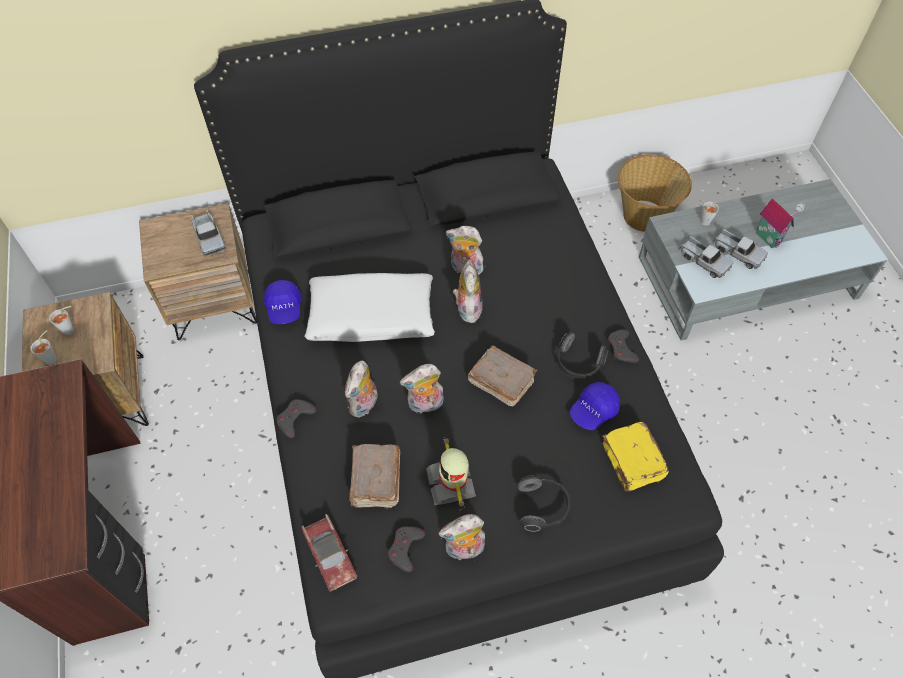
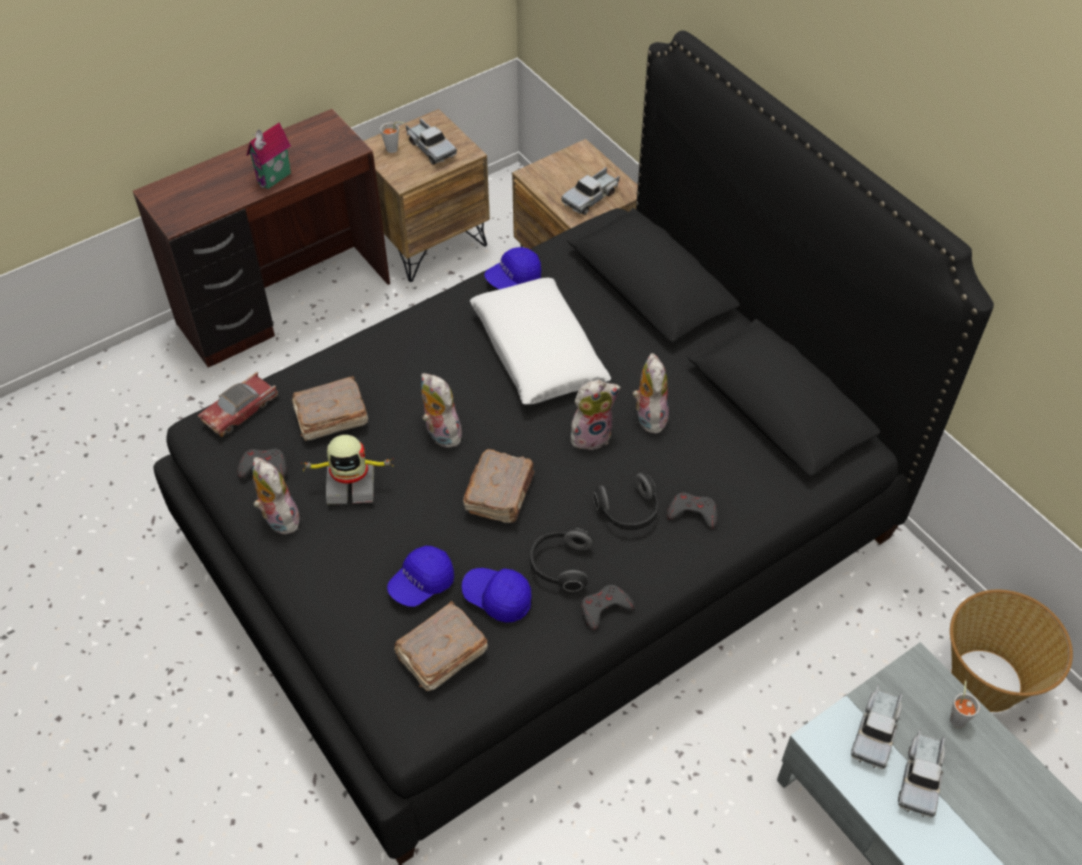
camera: 70 degrees right, 5 degrees down
grey cup [49,306,74,335] -> toy truck [406,118,457,165]
grey game controller [276,399,317,438] -> grey game controller moved to [667,492,718,529]
plush toy [344,361,378,418] -> none
toy robot [426,435,476,511] -> toy robot turned 150 degrees counterclockwise [301,435,393,504]
headphones [517,475,570,532] -> headphones moved to [593,472,658,530]
yellow book [602,422,669,491] -> brown book [394,601,488,691]
toy house [756,198,805,248] -> toy house moved to [246,122,291,189]
none -> blue cap [387,546,454,607]

